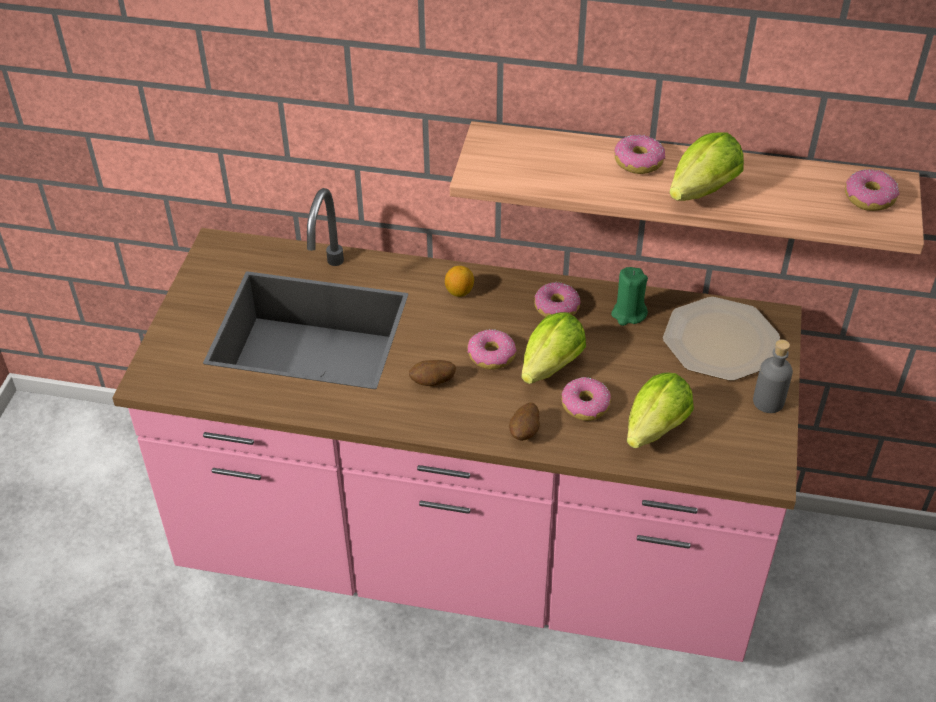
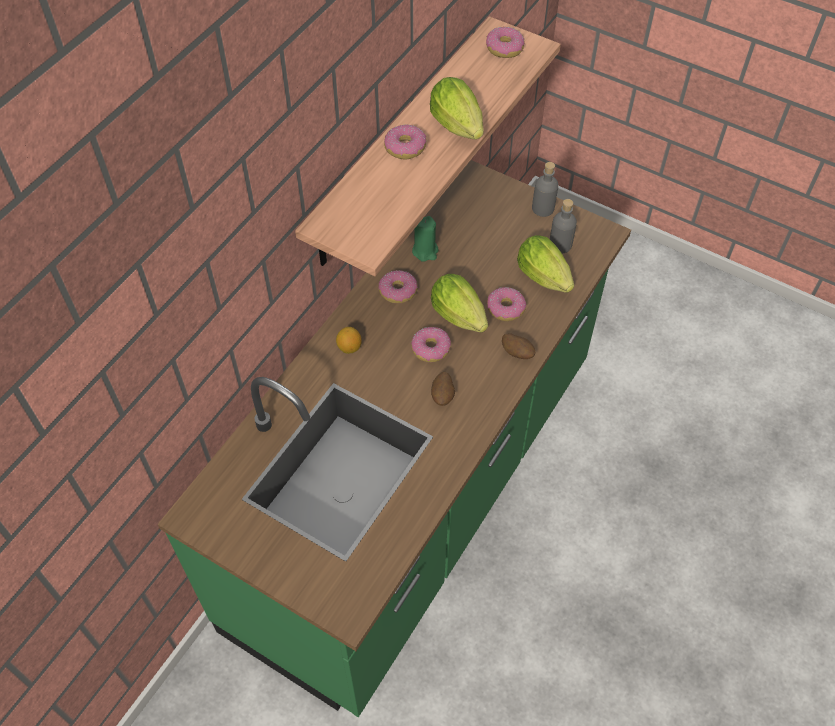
camera: 70 degrees left, 10 degrees up
pink counter [112,188,802,662] -> green counter [158,160,631,717]
plate [663,297,780,381] -> none
none -> grey bottle [550,199,577,253]

